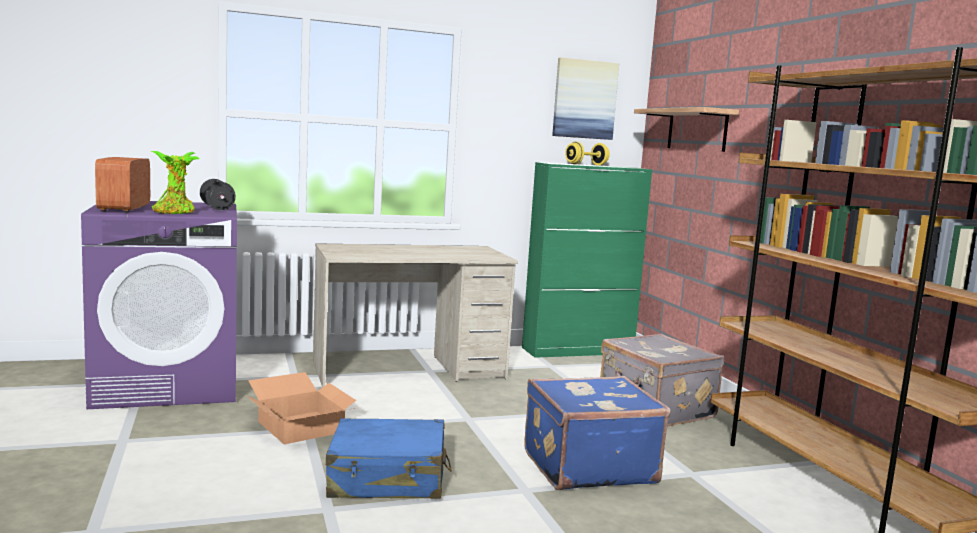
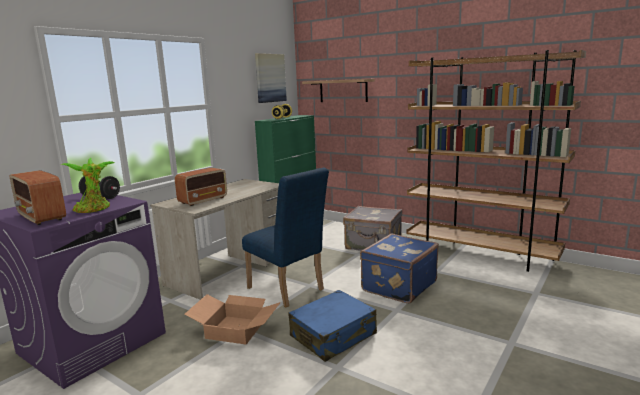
camera: 35 degrees left, 5 degrees up
none -> radio [175,168,227,206]
none -> blue chair [242,168,329,307]

